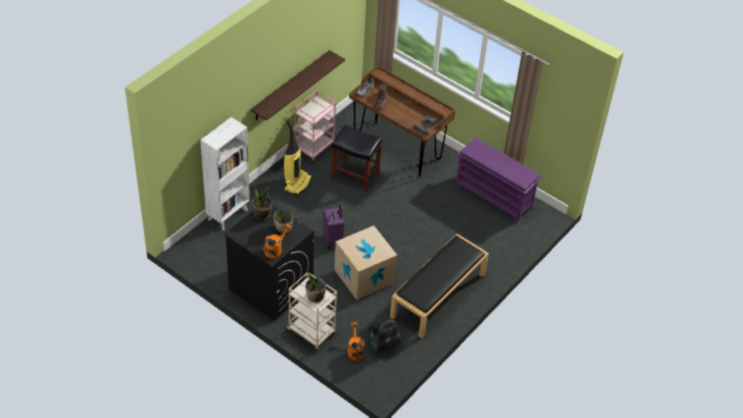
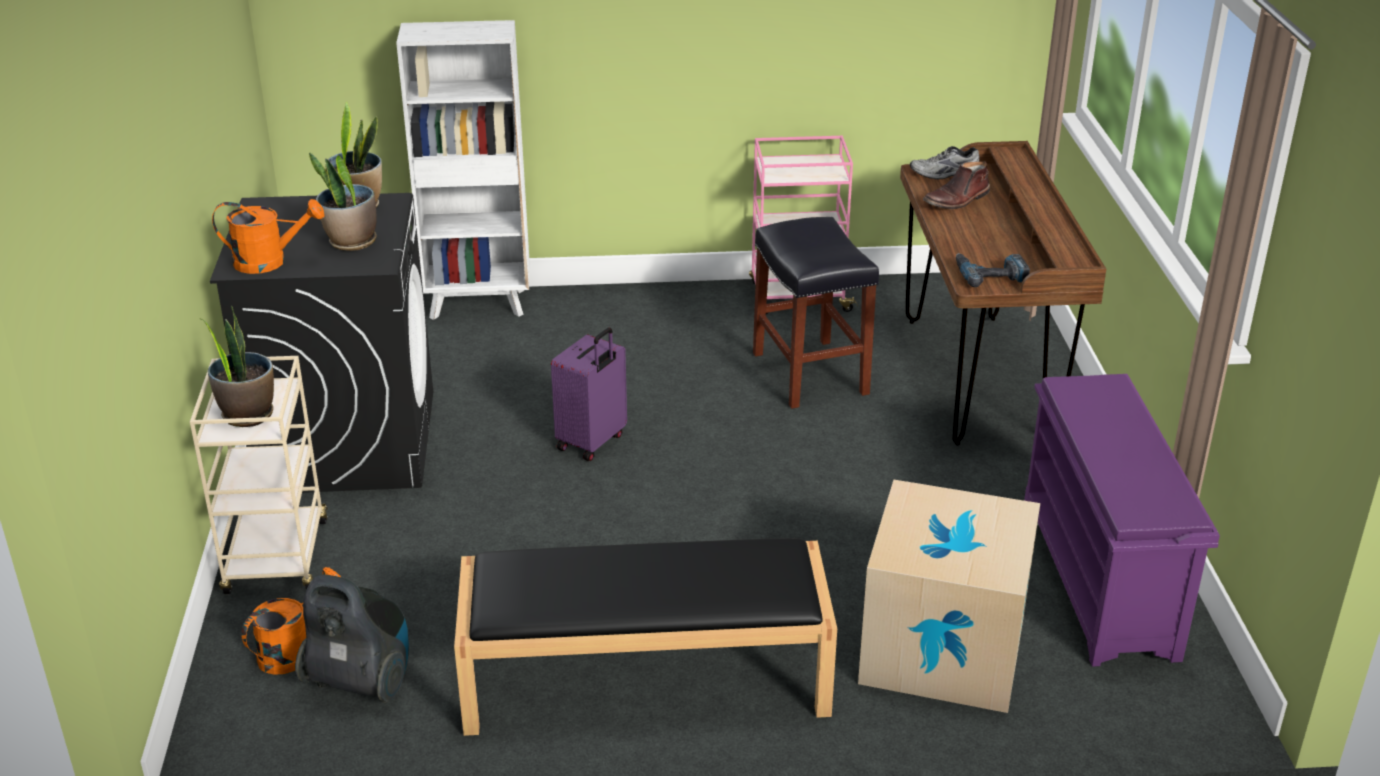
camera: 50 degrees right, 15 degrees down
shelf [250,50,345,121] -> none
vacuum cleaner [283,120,312,196] -> none
cardboard box [334,226,397,300] -> cardboard box moved to [858,480,1040,713]

